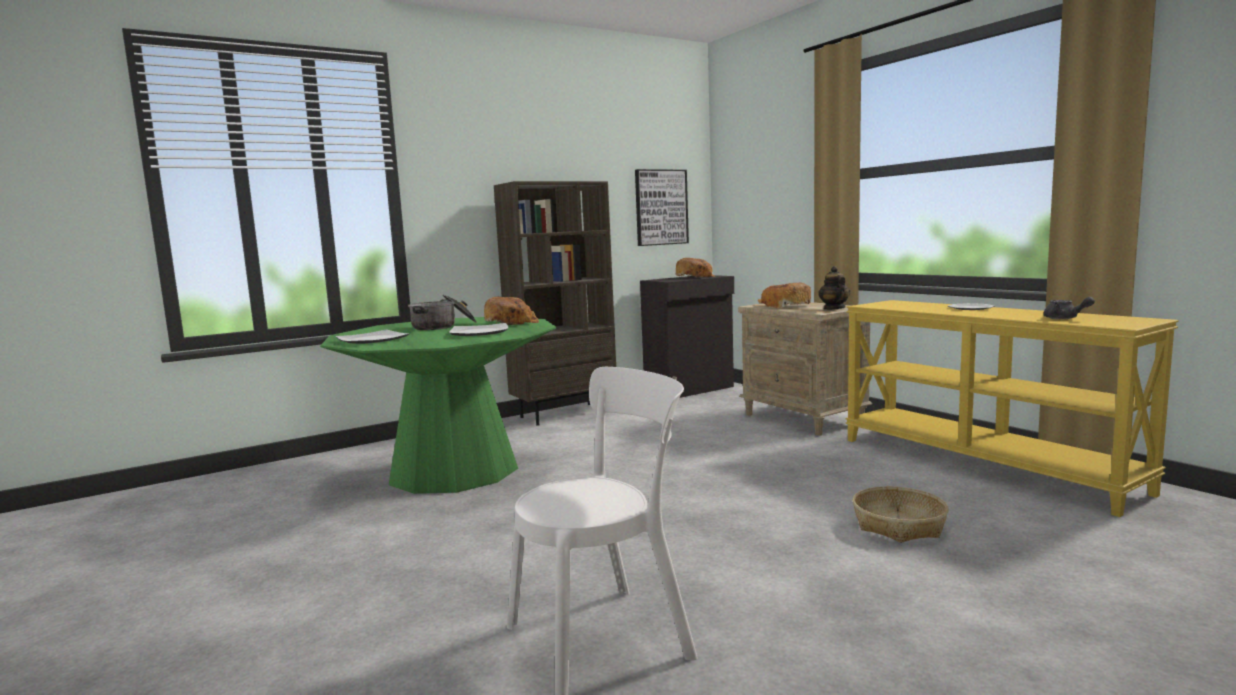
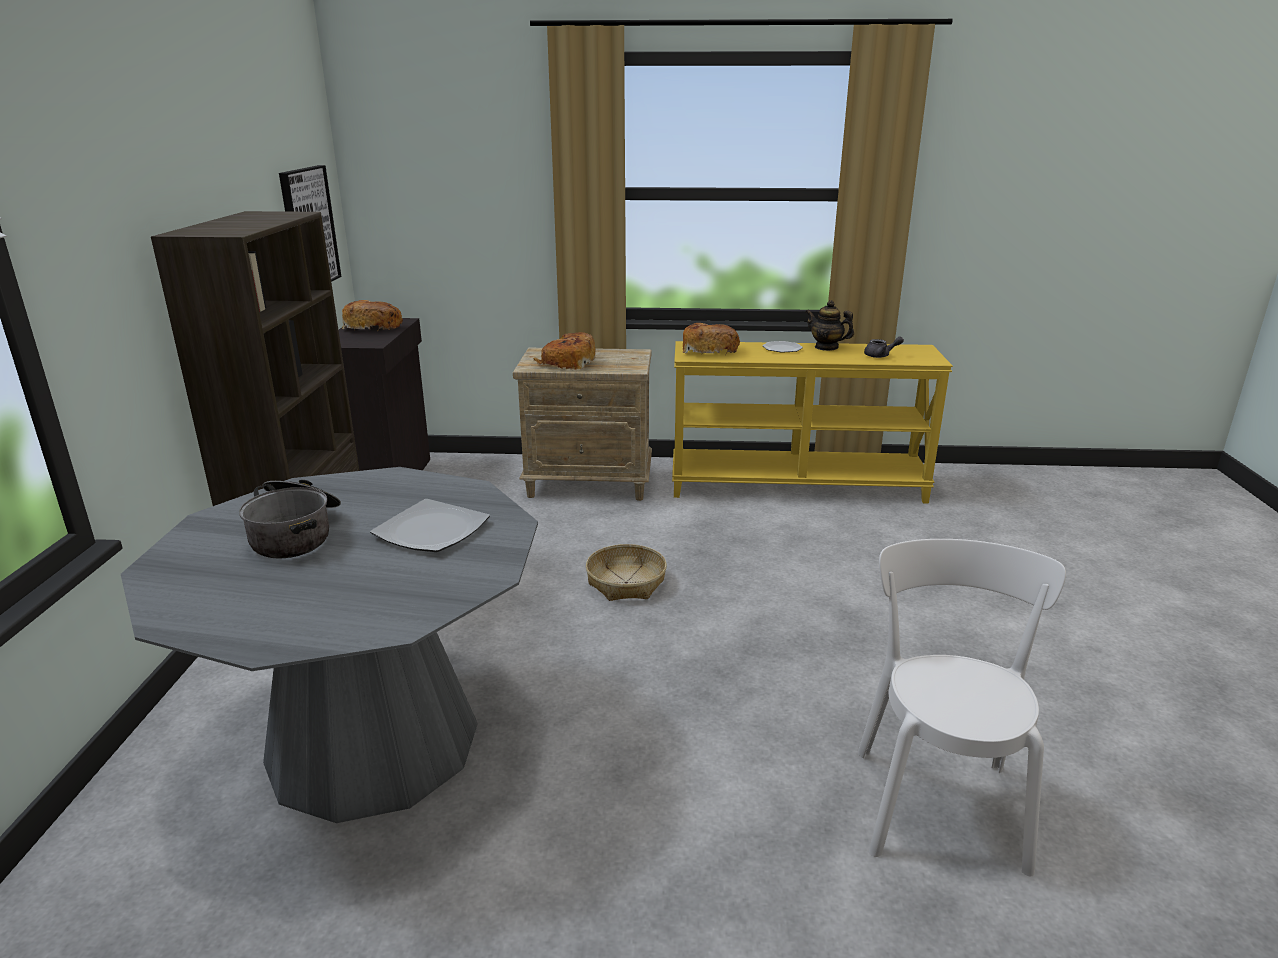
camera: 55 degrees left, 15 degrees up
green dining table [320,317,556,494] -> grey dining table [121,467,538,823]
plate [336,330,409,344] -> none
bread [484,297,539,325] -> bread moved to [683,323,740,354]
teapot [818,266,850,310] -> teapot moved to [806,300,854,351]
basket [852,486,948,543] -> basket moved to [586,544,667,601]

